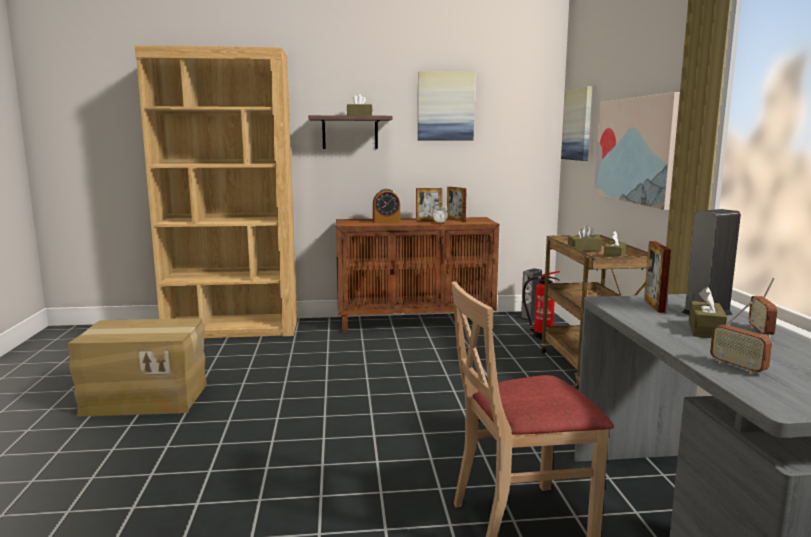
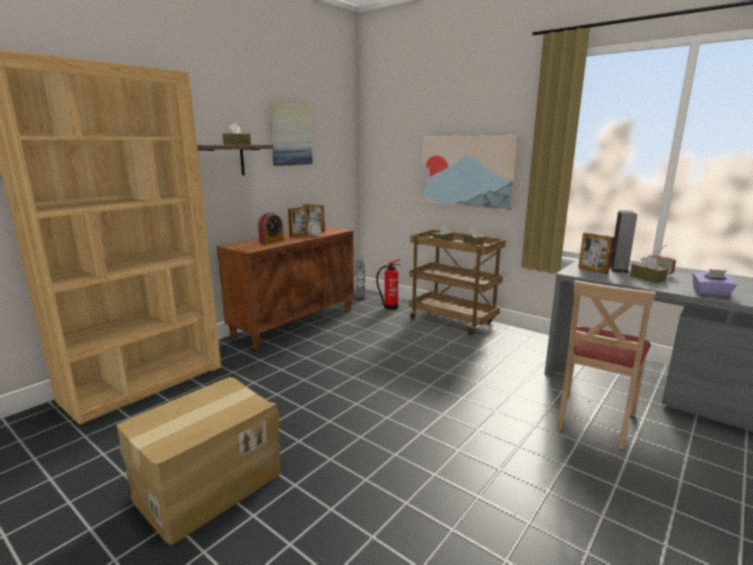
camera: 45 degrees left, 5 degrees up
picture [561,86,592,161] -> none
radio [710,302,772,374] -> purple tissue box [692,269,737,296]

